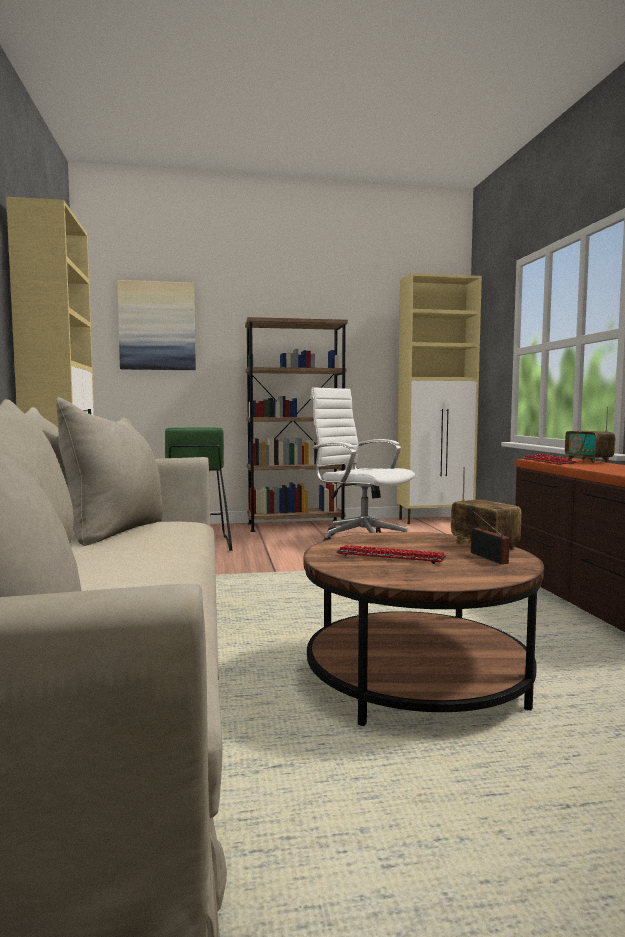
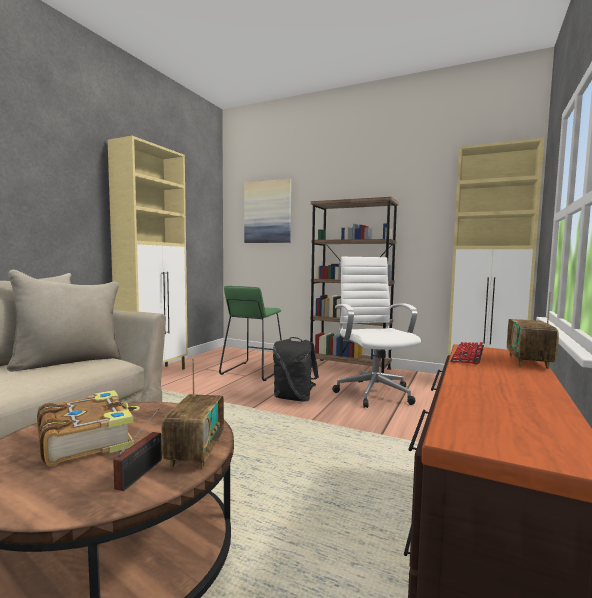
camera: 35 degrees right, 0 degrees up
keyboard [336,545,446,564] -> book [37,390,140,466]
none -> black backpack [273,337,319,401]

